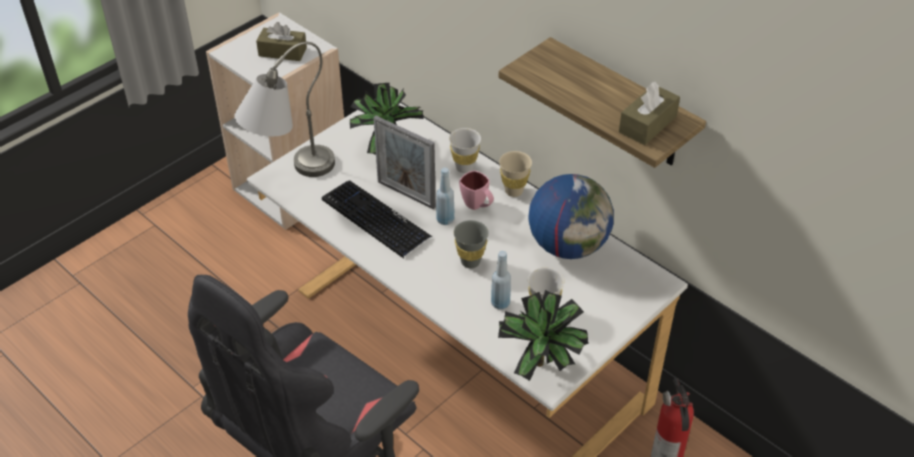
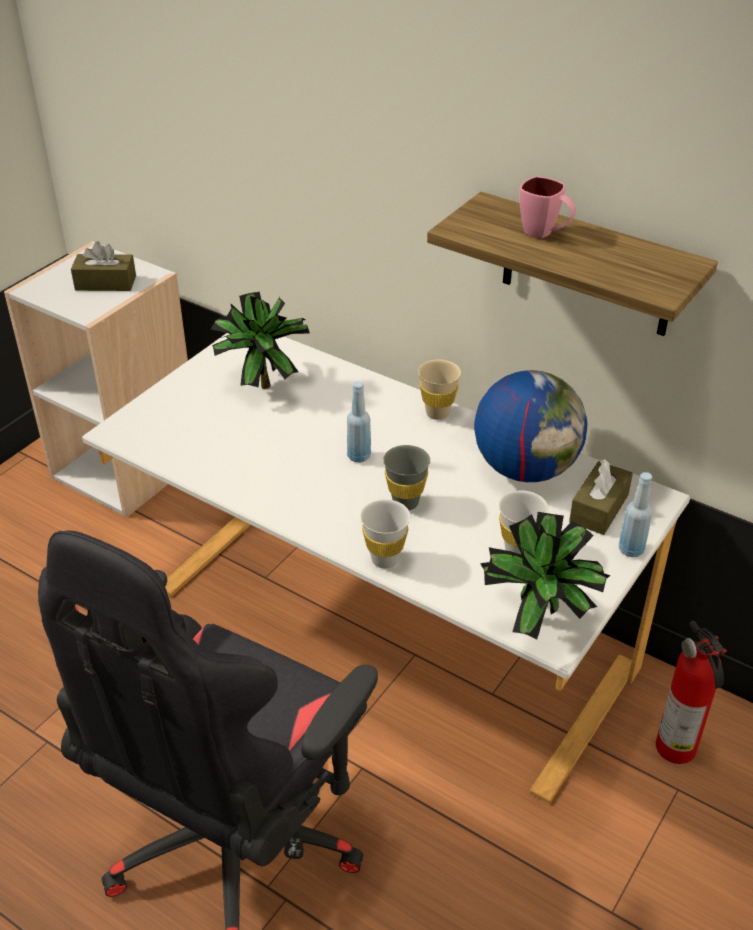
camera: 10 degrees left, 5 degrees down
grey table lamp [234,42,335,177] -> none
keyboard [322,180,432,258] -> none
picture frame [373,116,436,210] -> none
white cup [449,128,481,173] -> white cup moved to [360,499,410,569]
pink mug [459,171,494,210] -> pink mug moved to [519,176,576,238]
blue bottle [491,251,511,309] -> blue bottle moved to [619,472,653,557]
brown tissue box [619,82,680,145] -> brown tissue box moved to [569,459,633,535]

